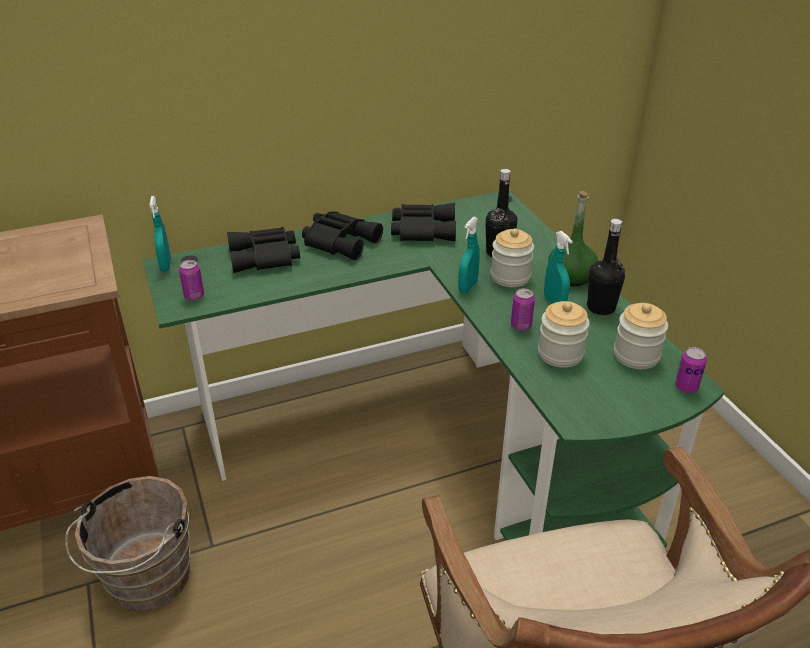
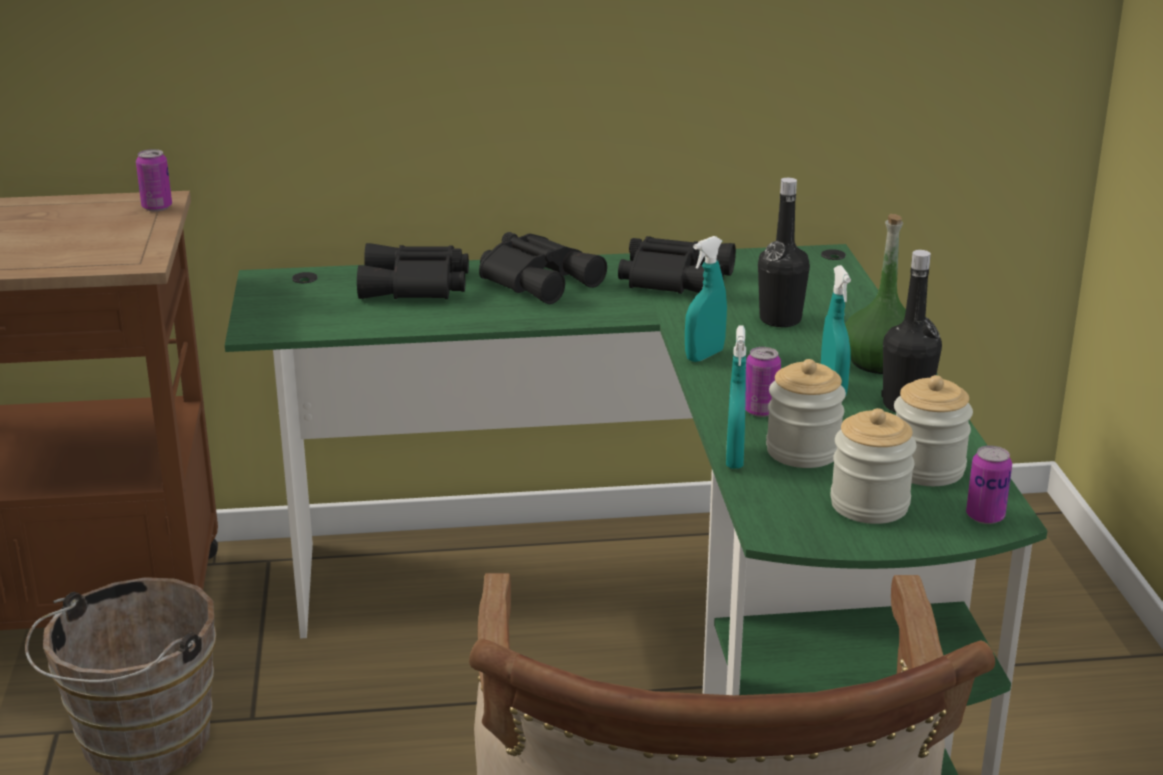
camera: 15 degrees right, 10 degrees down
turquoise spray bottle [149,196,171,271] -> turquoise spray bottle moved to [726,325,746,469]
can [179,260,204,301] -> can moved to [136,149,172,212]
jar [491,228,534,287] -> jar moved to [830,408,917,524]

